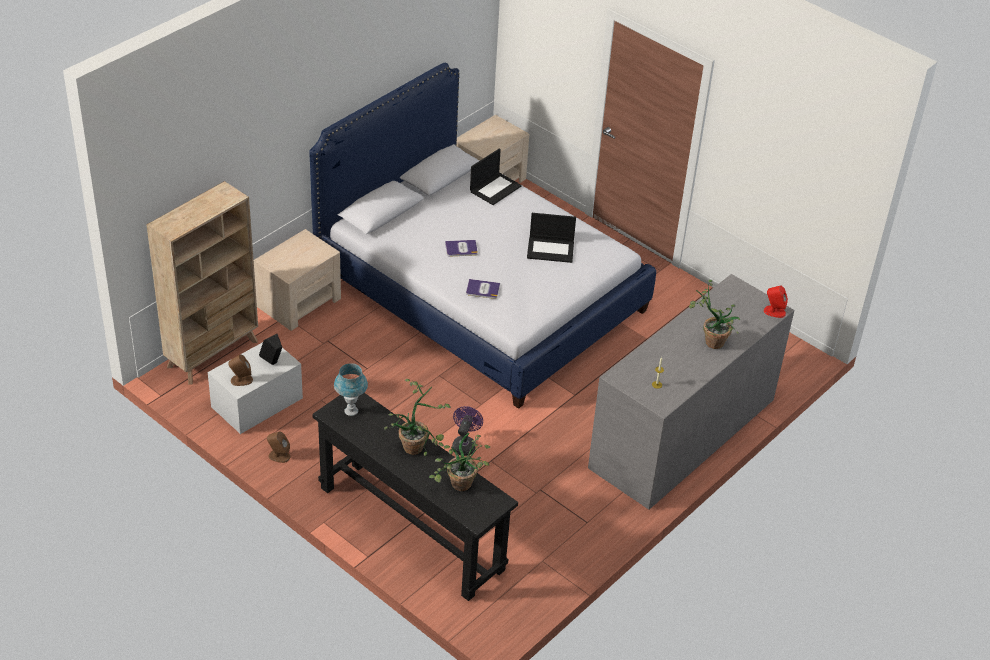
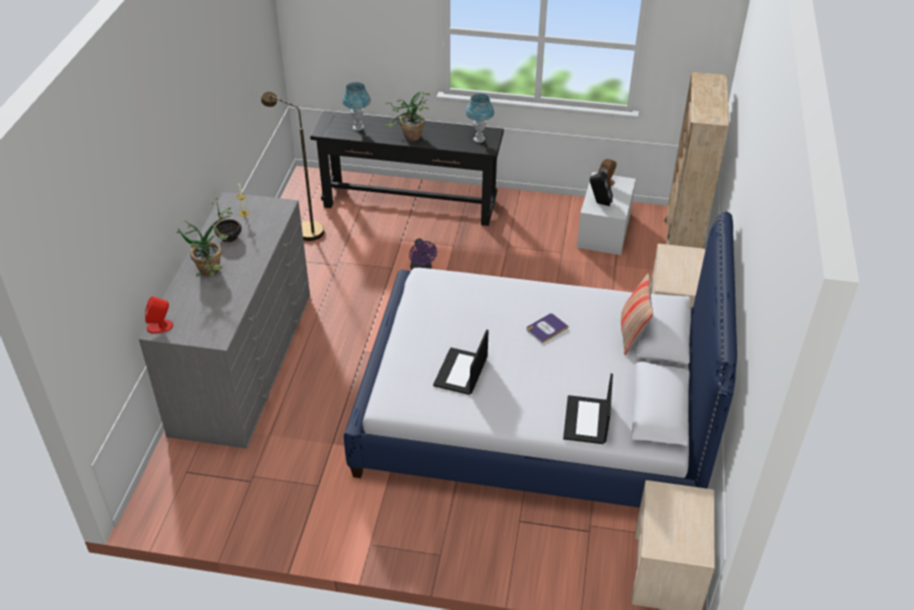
camera: 150 degrees right, 0 degrees up
brown speaker [267,432,291,463] -> none
potted plant [429,433,490,491] -> blue table lamp [342,82,371,131]
book [466,279,500,299] -> none
laptop [527,213,576,263] -> laptop turned 45 degrees counterclockwise [433,329,489,395]
none -> bowl [214,219,242,242]
none -> brown floor lamp [261,92,324,241]
none -> pillow [621,273,653,355]

